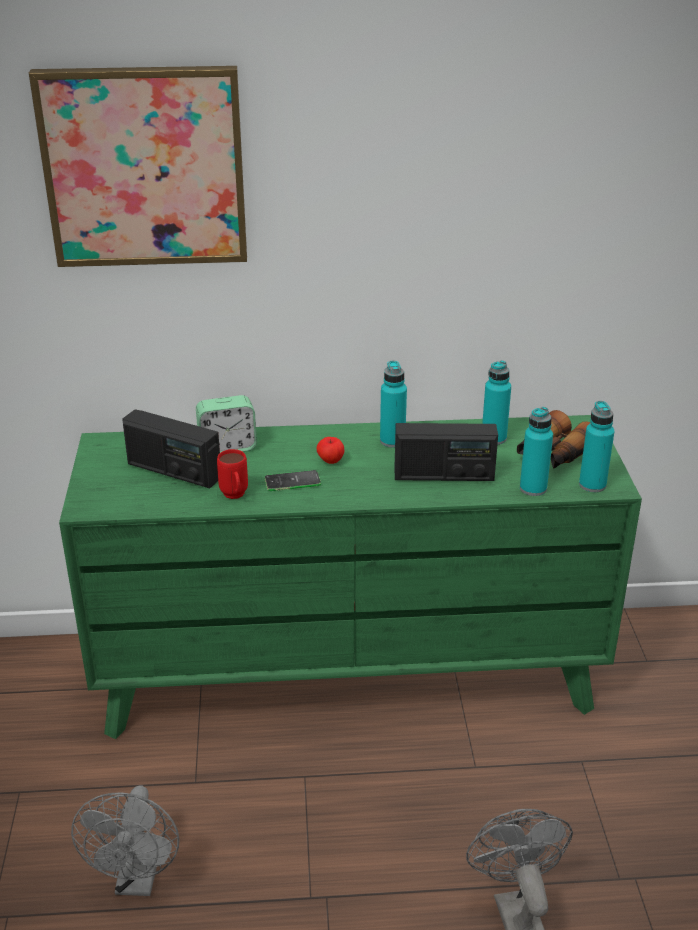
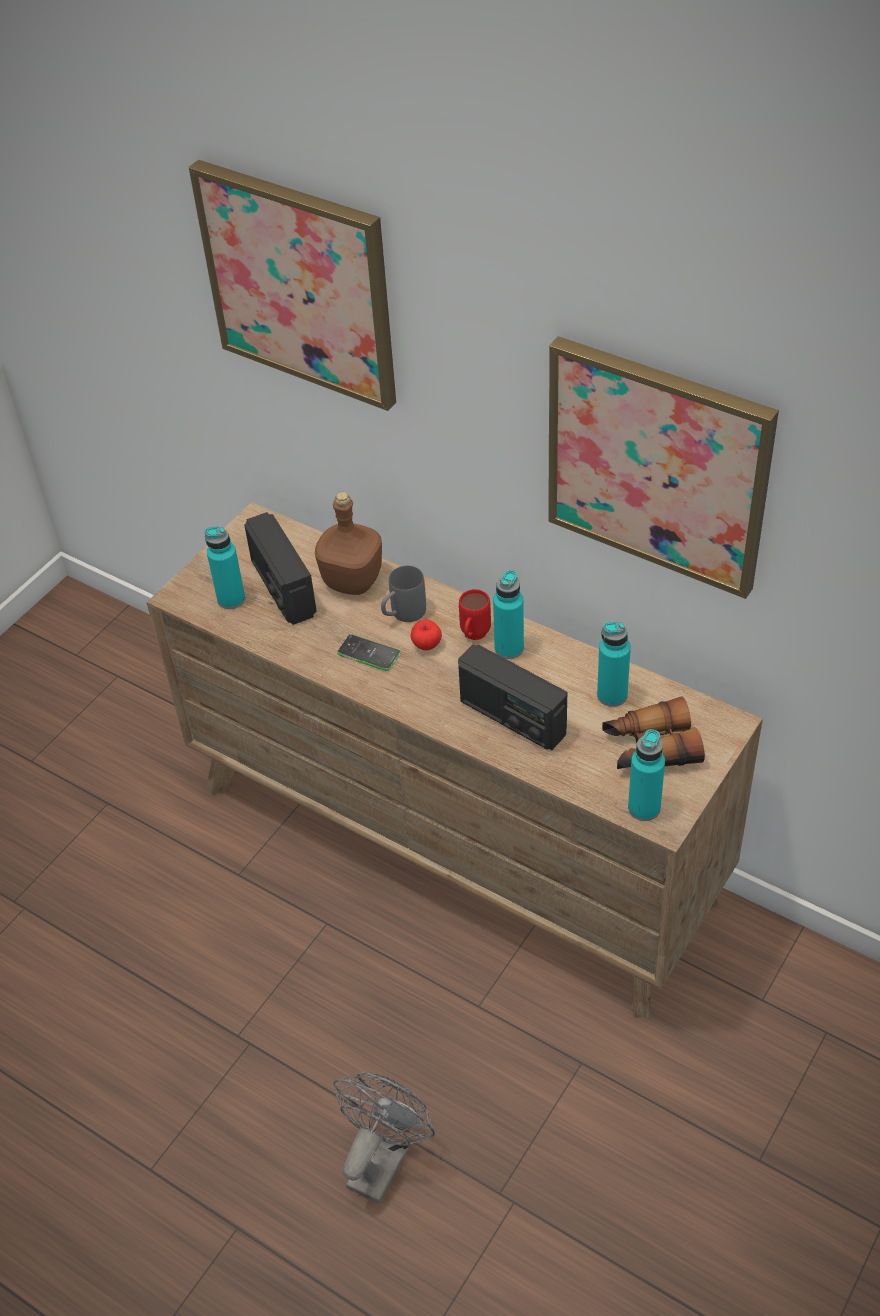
camera: 40 degrees right, 15 degrees up
green dresser [59,415,642,739] -> brown dresser [147,502,763,1018]
grey fan [71,785,179,896] -> none
alarm clock [196,395,257,453] -> brown bottle [315,492,382,595]
red mug [217,449,248,499] -> red mug moved to [459,589,491,640]
turquoise bottle [520,407,553,496] -> turquoise bottle moved to [205,526,245,609]
none -> grey mug [381,565,426,622]
none -> picture [548,336,779,599]

